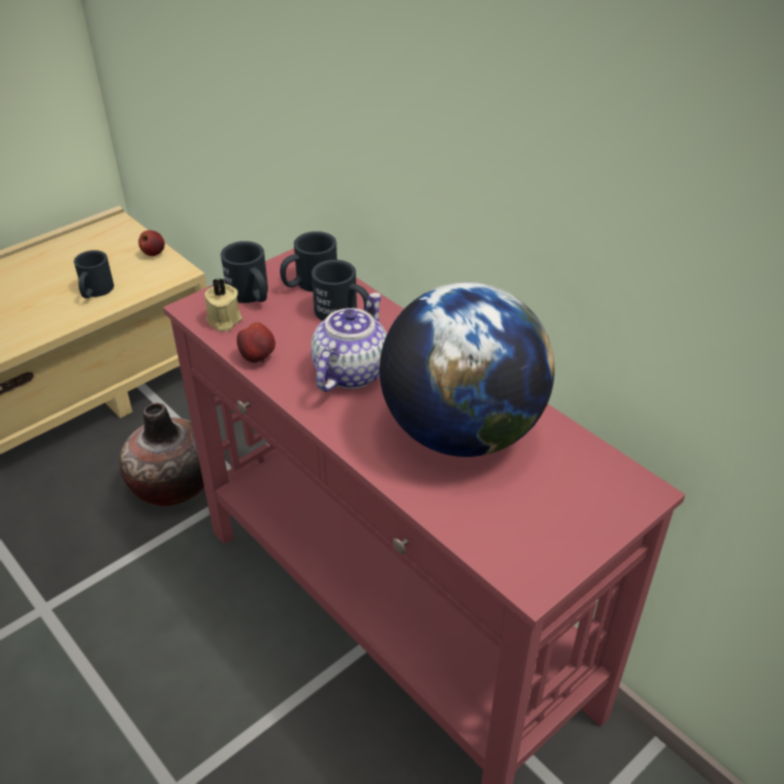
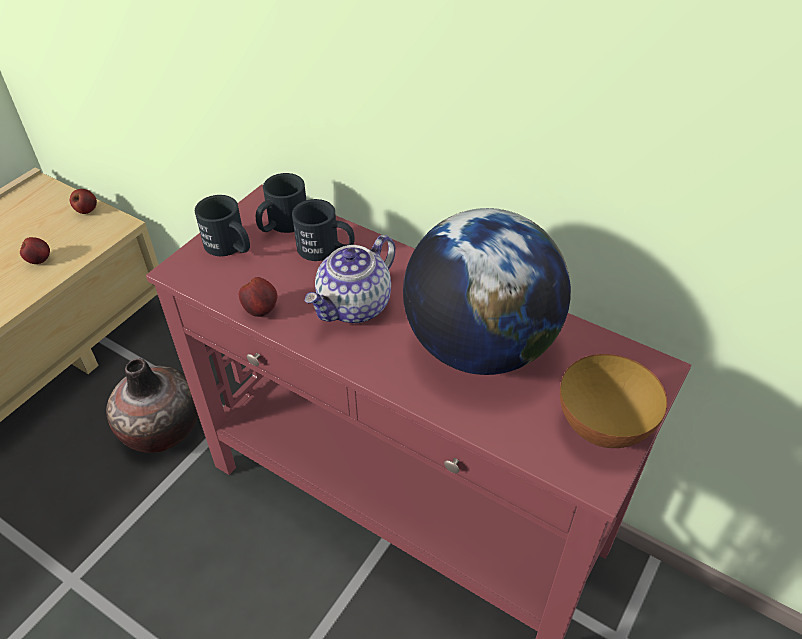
camera: 15 degrees left, 5 degrees up
black mug [74,250,114,298] -> apple [20,237,50,264]
beige candle [205,278,242,332] -> none
teapot [311,293,387,392] -> teapot turned 150 degrees counterclockwise [304,235,396,323]
none -> bowl [560,354,667,448]

